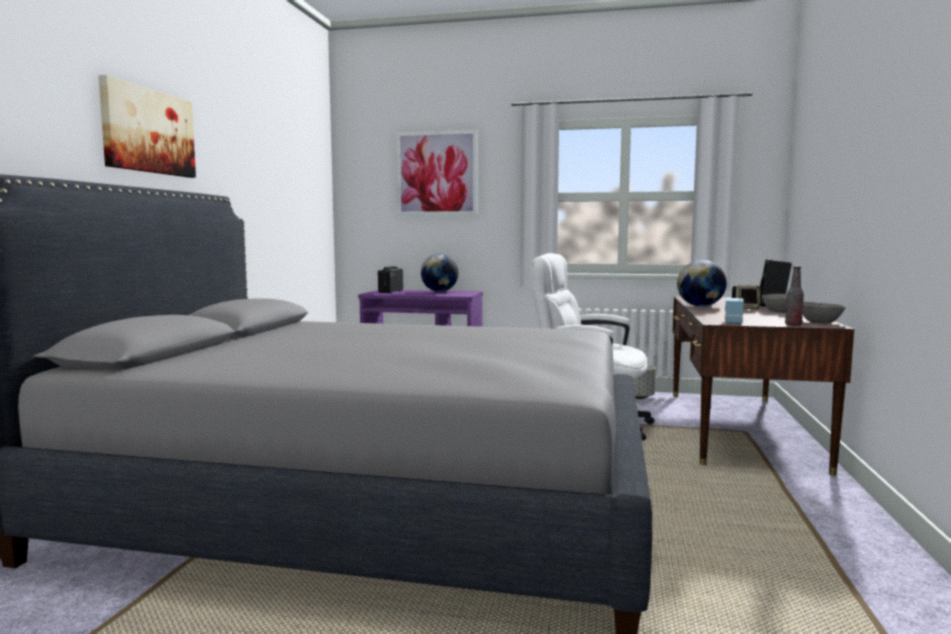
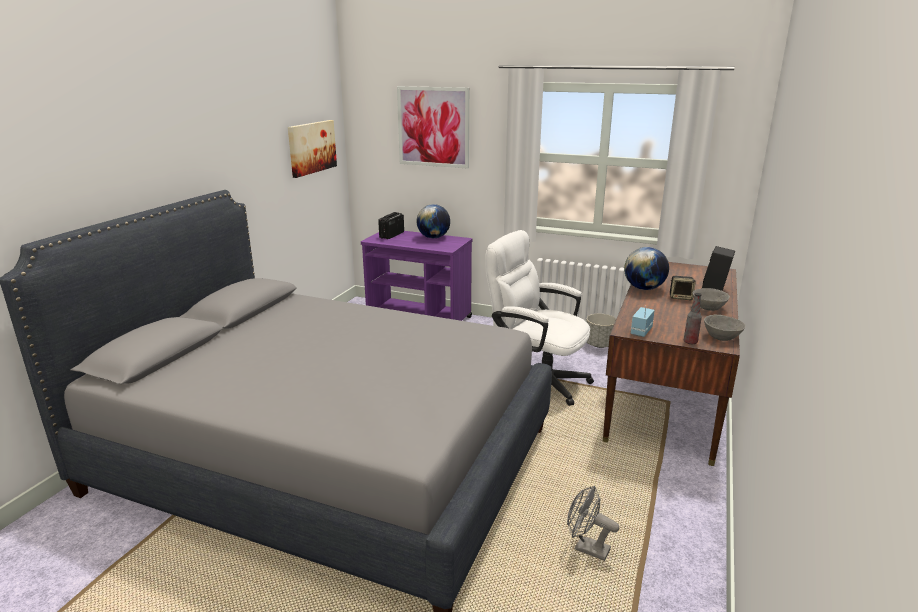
camera: 10 degrees right, 15 degrees up
picture [99,75,196,178] -> picture moved to [288,120,337,178]
none -> grey fan [567,486,619,561]

